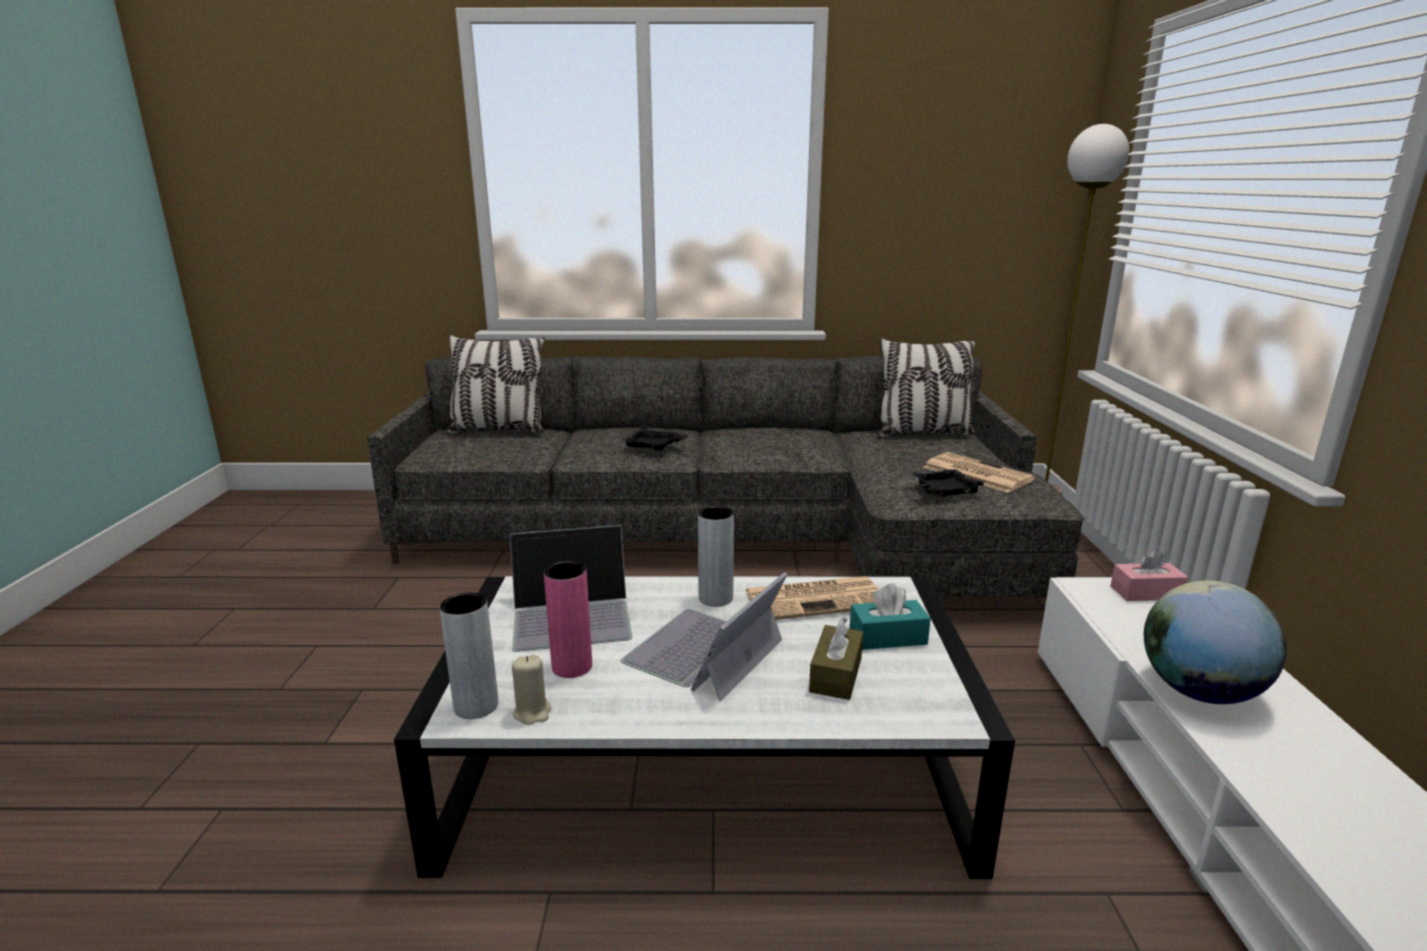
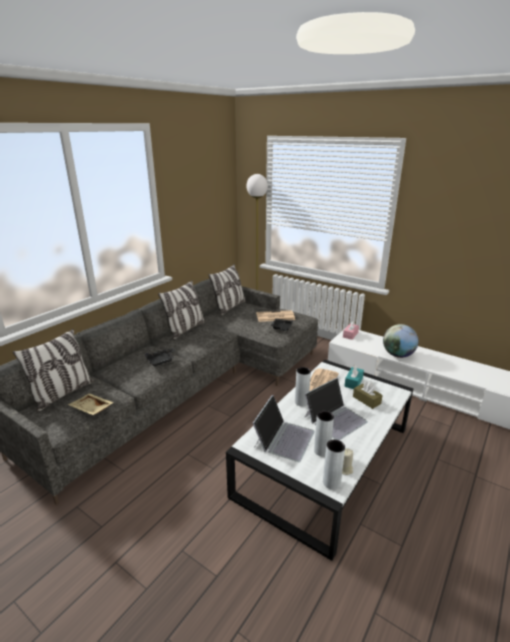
camera: 55 degrees left, 5 degrees up
pink vase [544,561,592,678] -> grey vase [314,411,334,457]
laptop [621,572,787,701] -> laptop turned 105 degrees counterclockwise [304,378,368,440]
none -> beige tray [68,393,114,415]
none -> pillow [158,281,206,340]

